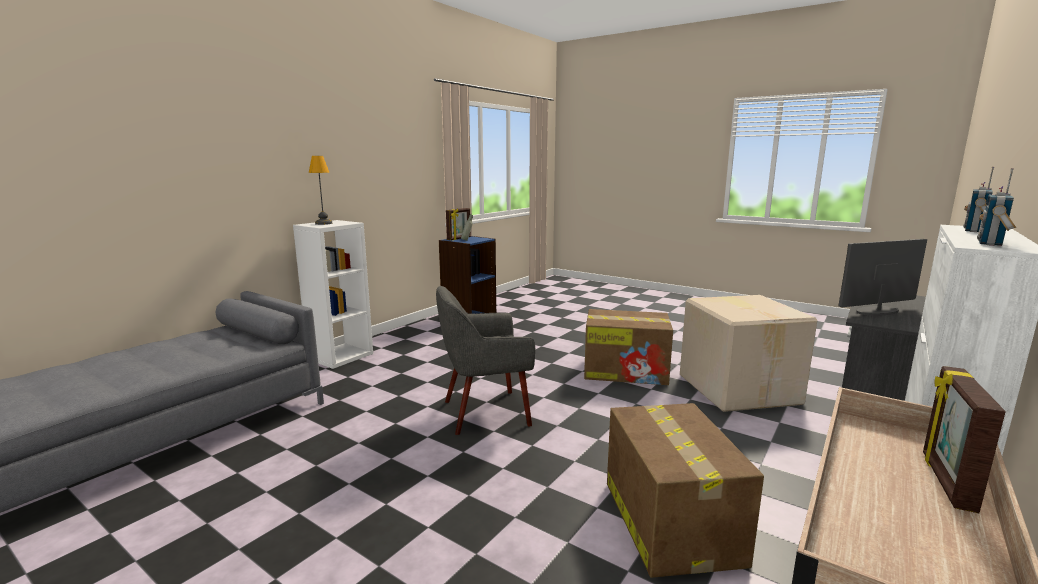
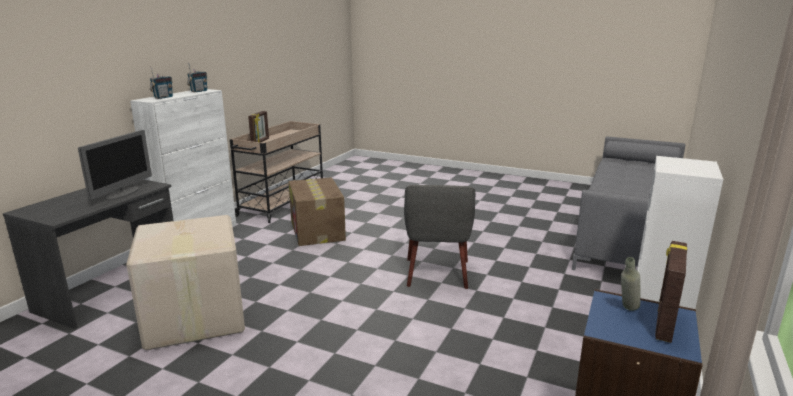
camera: 170 degrees right, 5 degrees up
table lamp [309,156,332,225] -> none
grey armchair [436,286,535,435] -> grey armchair turned 120 degrees clockwise [404,185,476,289]
cardboard box [584,309,673,385] -> none
monitor [838,239,927,316] -> monitor turned 45 degrees counterclockwise [78,130,152,200]

